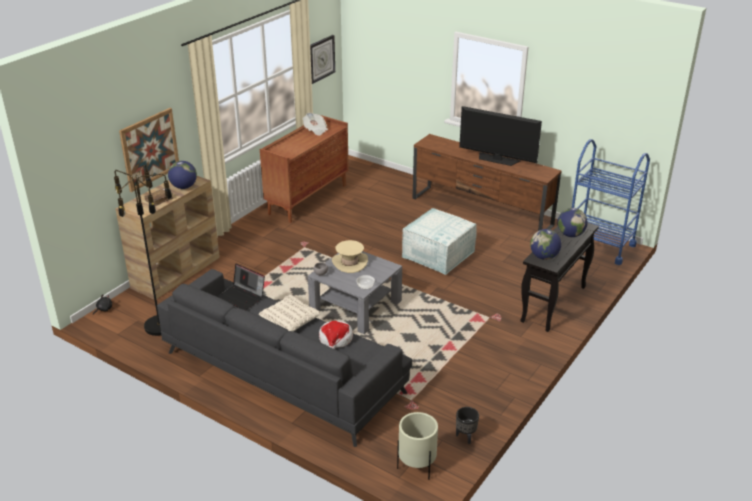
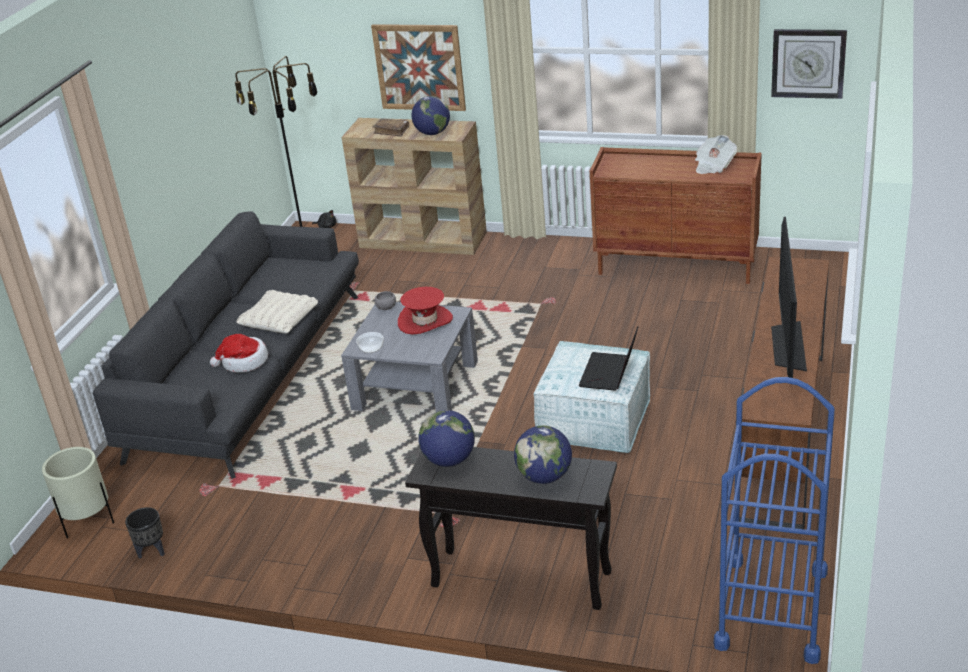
camera: 75 degrees right, 0 degrees up
laptop [217,264,265,310] -> laptop moved to [579,326,639,391]
beige hat [332,240,368,273] -> red hat [398,287,453,335]

